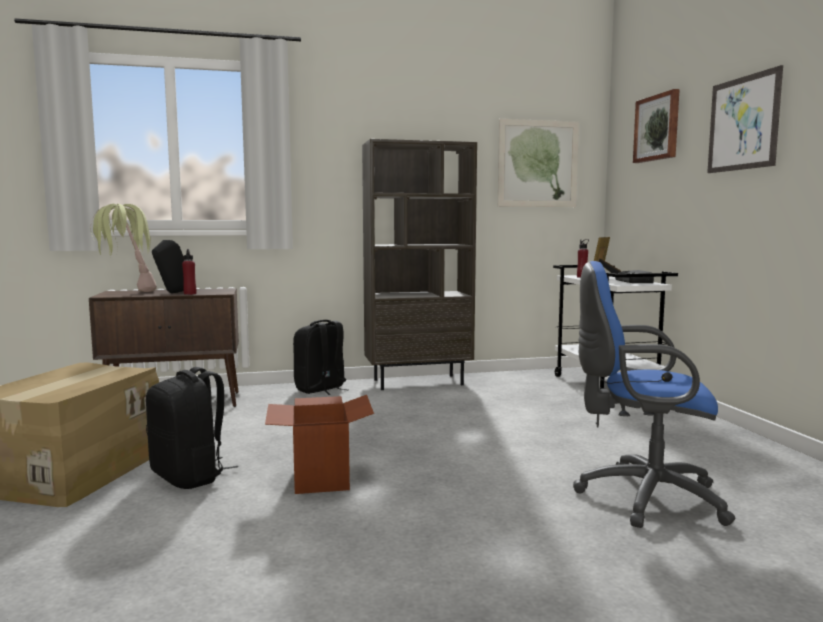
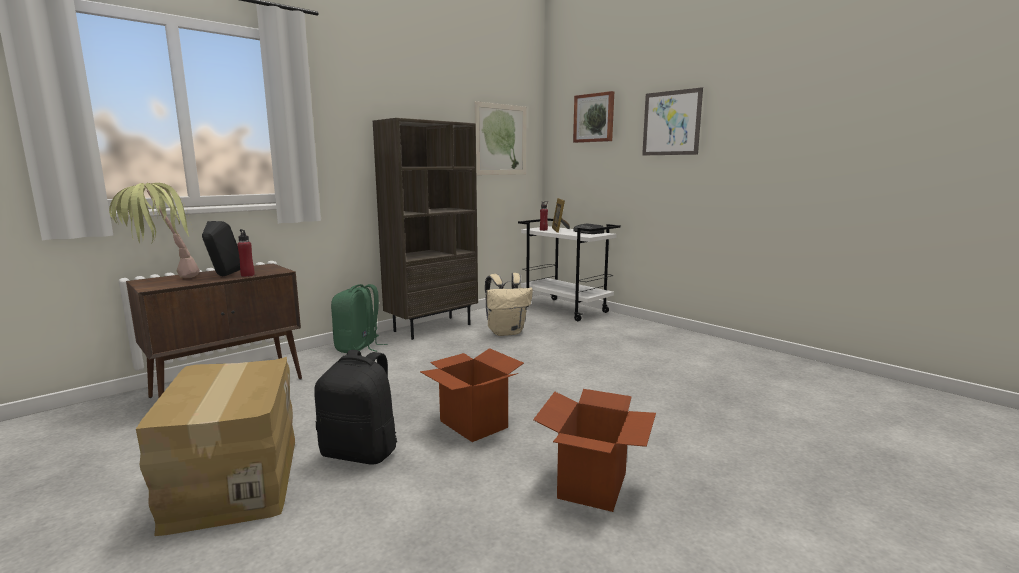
camera: 30 degrees left, 5 degrees up
black backpack [293,320,349,395] -> green backpack [331,284,387,353]
blue office chair [573,261,735,528] -> none
none -> beige backpack [485,273,533,336]
none -> cardboard box [533,389,656,512]

